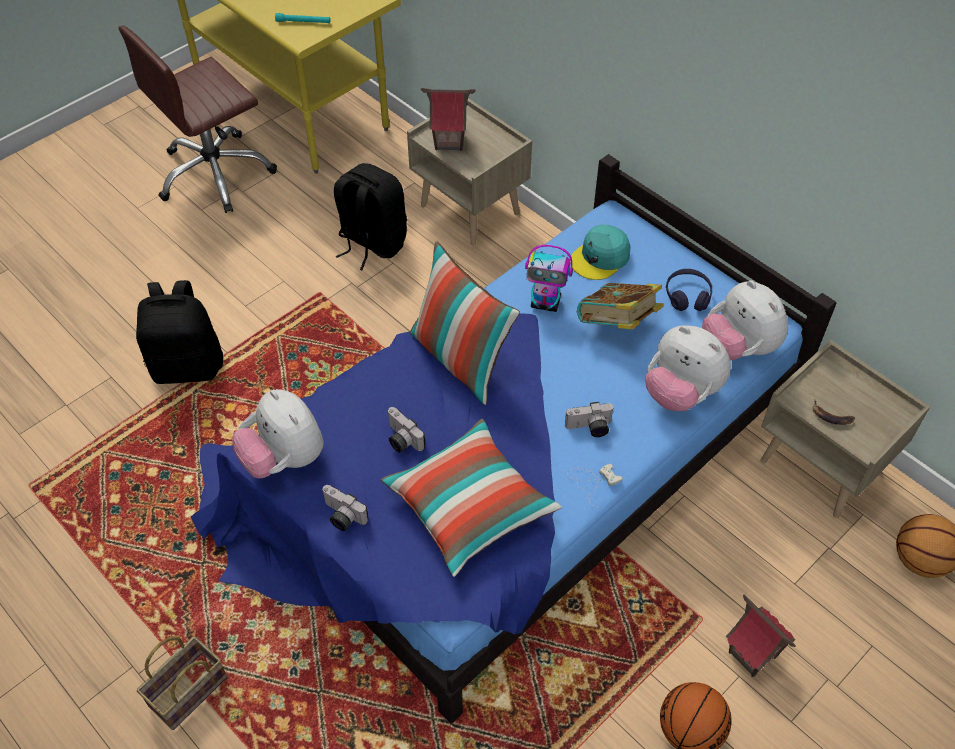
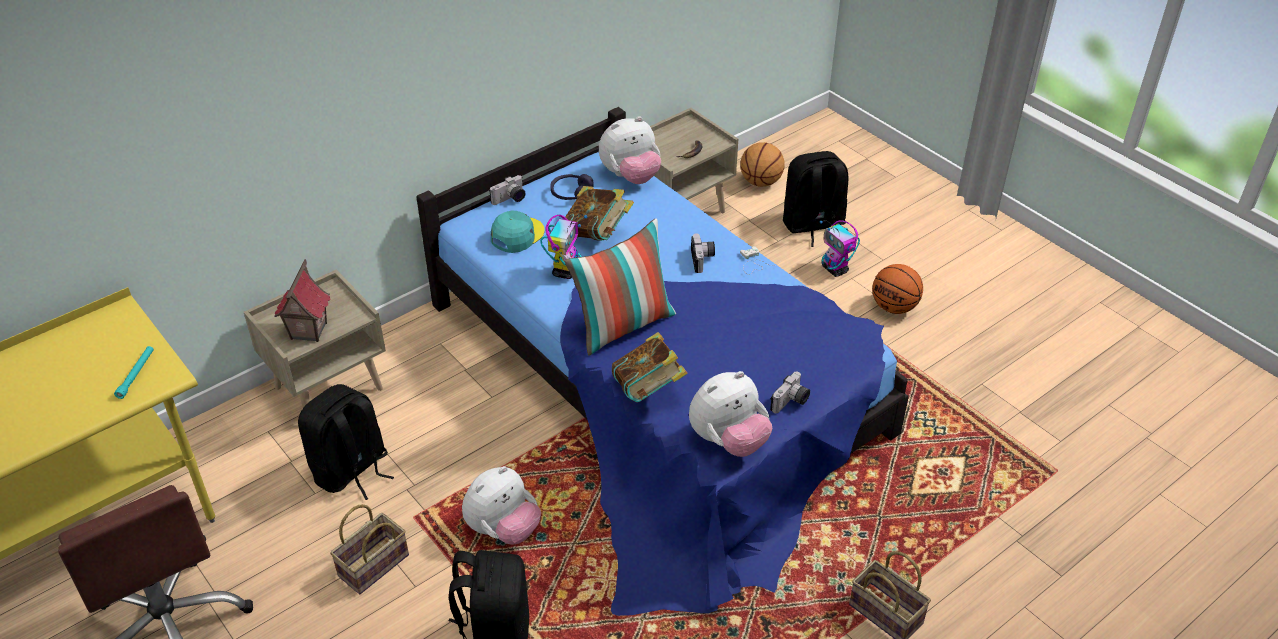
camera: 85 degrees left, 10 degrees down
pillow [381,419,562,577] -> none
camera [387,407,426,453] -> camera moved to [489,175,525,205]
turquoise cap [570,225,630,280] -> turquoise cap turned 105 degrees counterclockwise [491,210,545,253]
plush toy [646,326,731,411] -> plush toy moved to [462,466,541,545]
toy house [725,595,796,677] -> toy robot [819,220,860,277]
none -> basket [330,504,409,594]
none -> book [612,332,688,403]
none -> black backpack [783,151,848,247]

